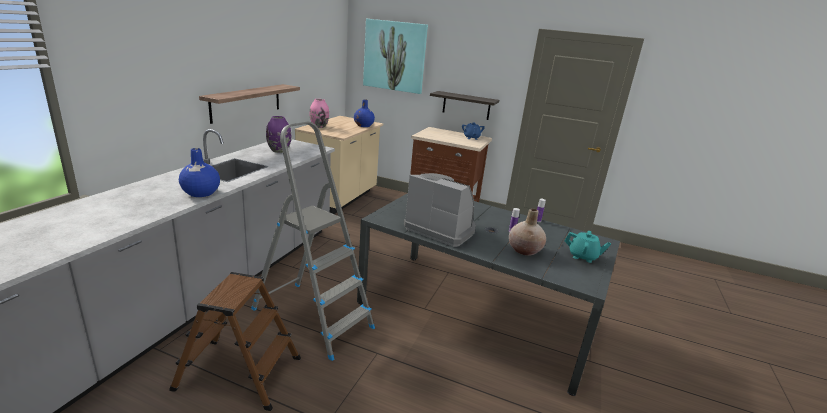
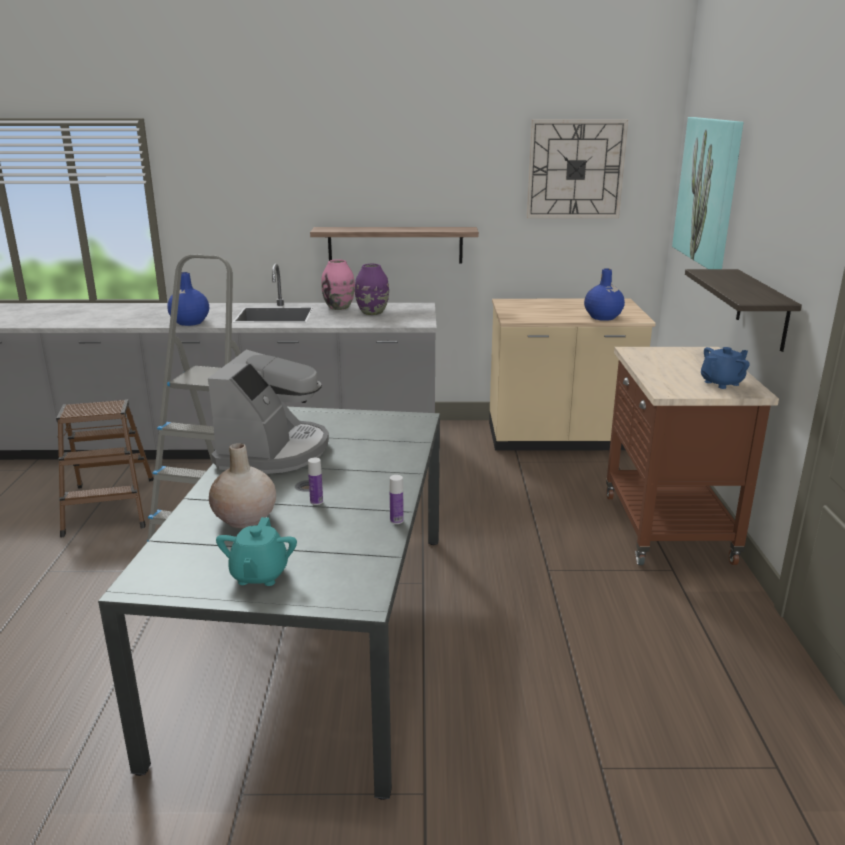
camera: 70 degrees right, 0 degrees up
pink vase [309,99,329,128] -> pink vase moved to [321,259,355,310]
none -> wall clock [527,120,628,218]

